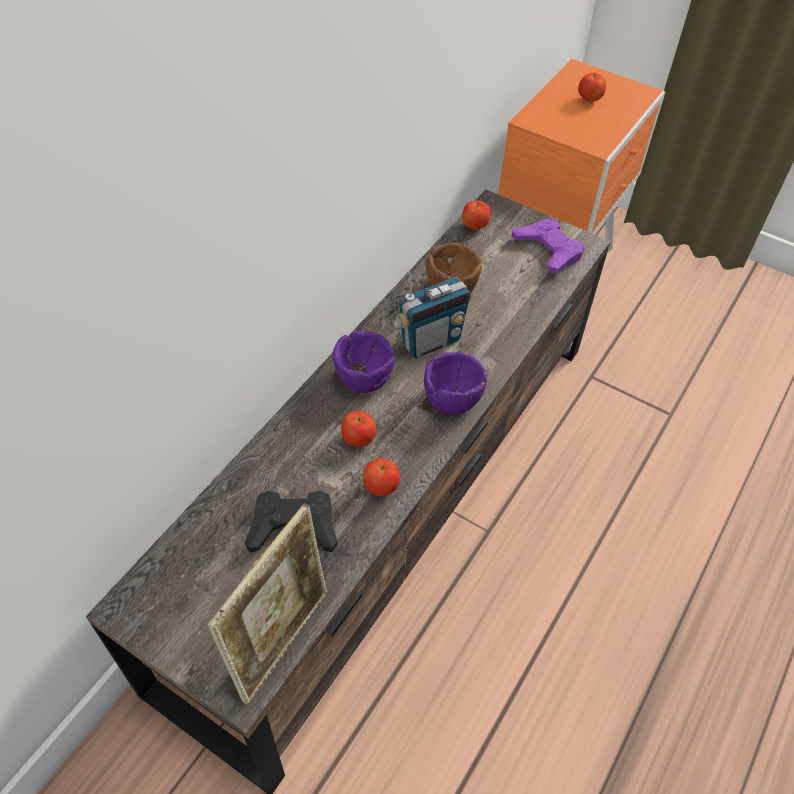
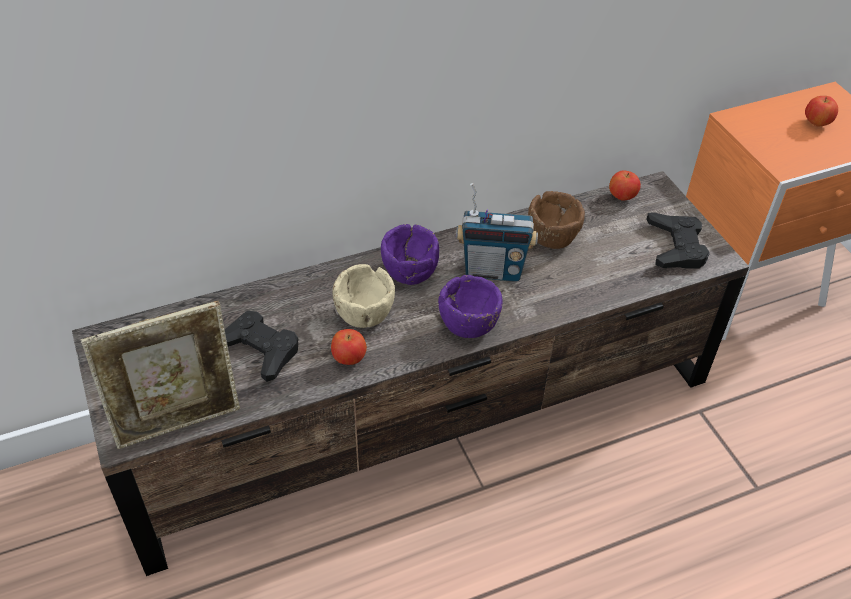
camera: 35 degrees right, 5 degrees down
apple [341,411,376,447] -> beige bowl [333,264,395,328]
purple game controller [511,218,585,273] -> black game controller [646,212,710,268]

